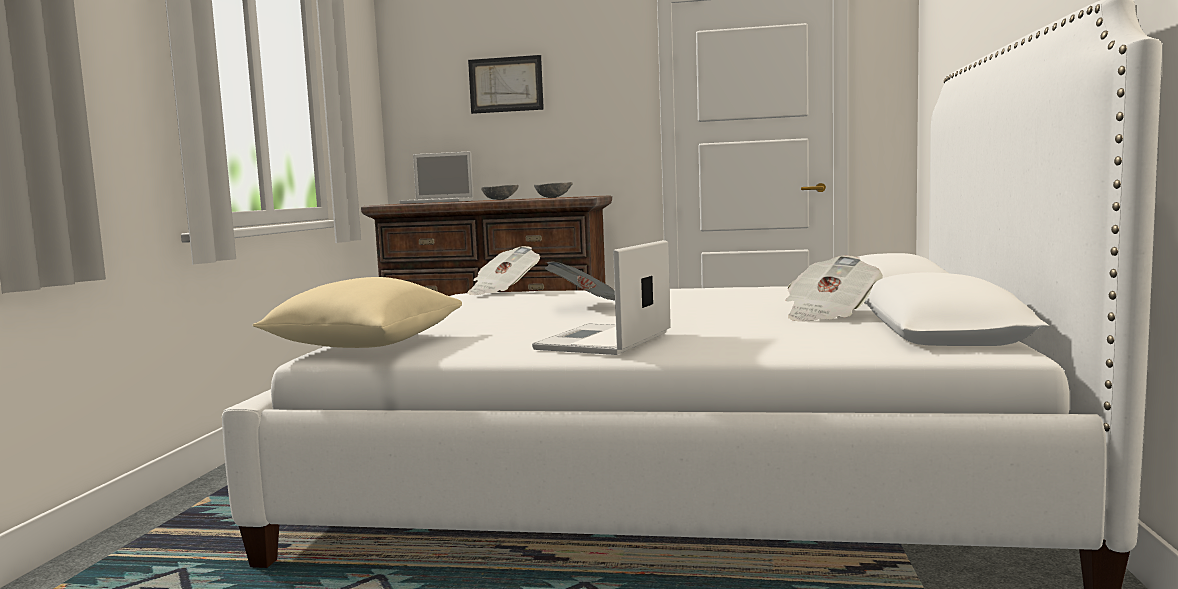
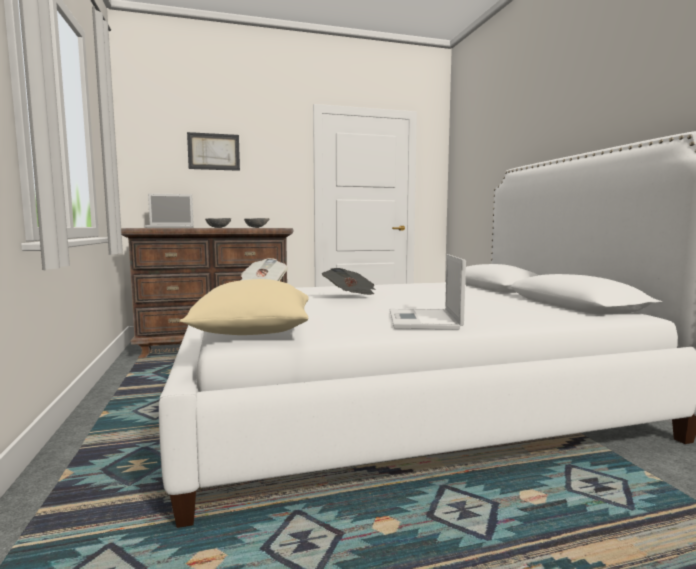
camera: 25 degrees left, 0 degrees up
newspaper [785,255,883,322] -> none

